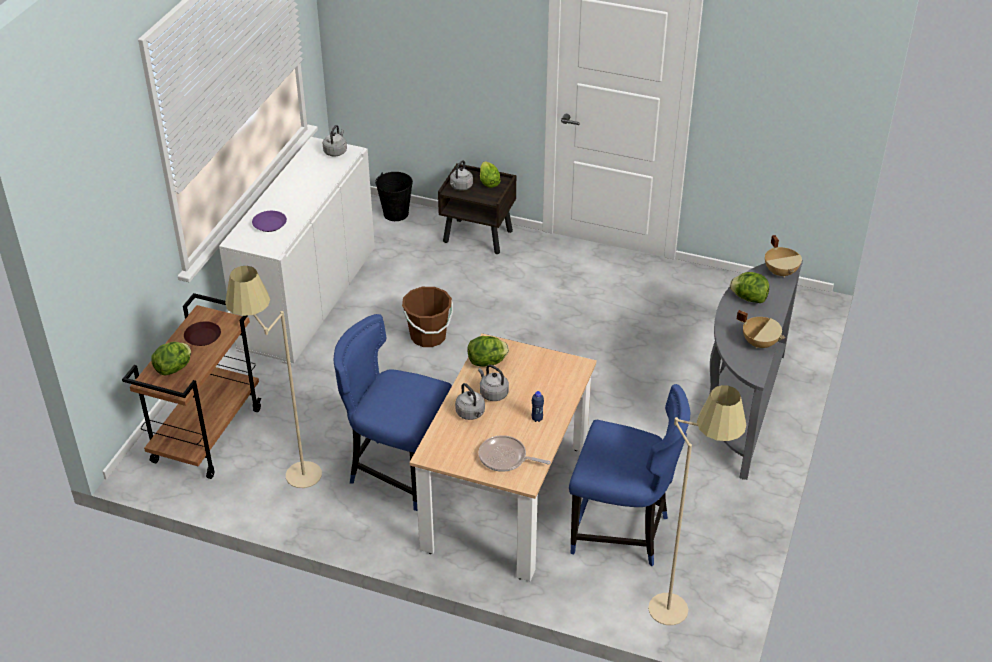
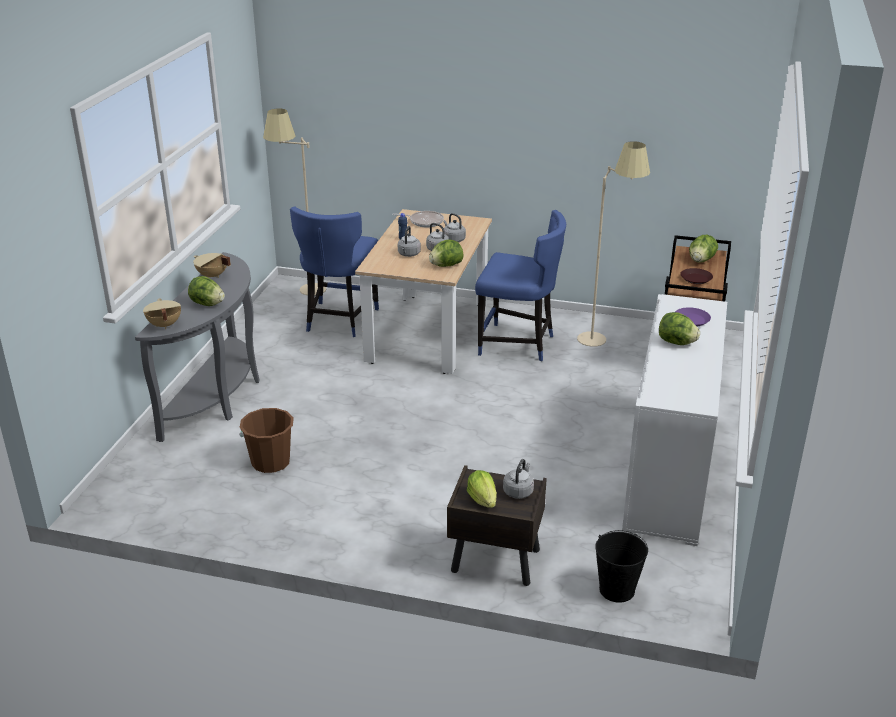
camera: 175 degrees right, 10 degrees down
grey kettle [323,125,347,157] -> grey kettle moved to [398,226,421,257]
brown bucket [402,287,453,347] -> brown bucket moved to [239,408,294,473]
blue chair [569,384,690,566] -> blue chair turned 90 degrees counterclockwise [290,206,379,337]
none -> lettuce [659,312,700,345]

